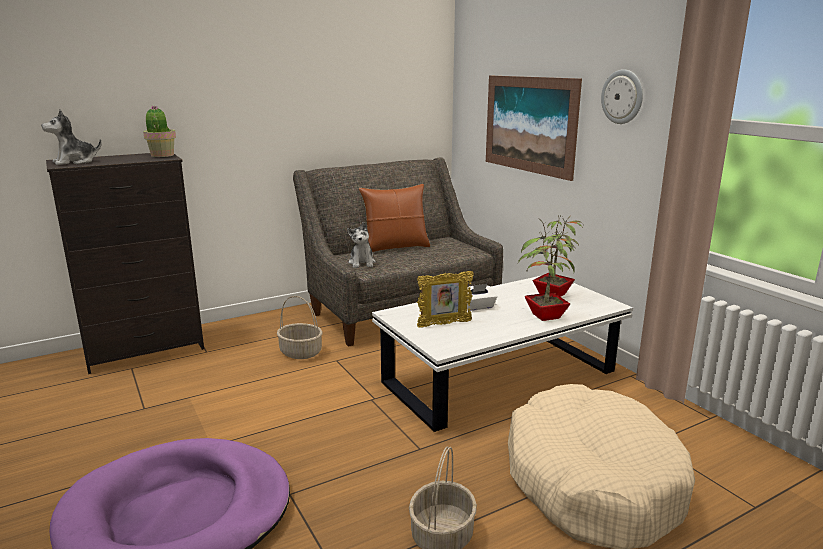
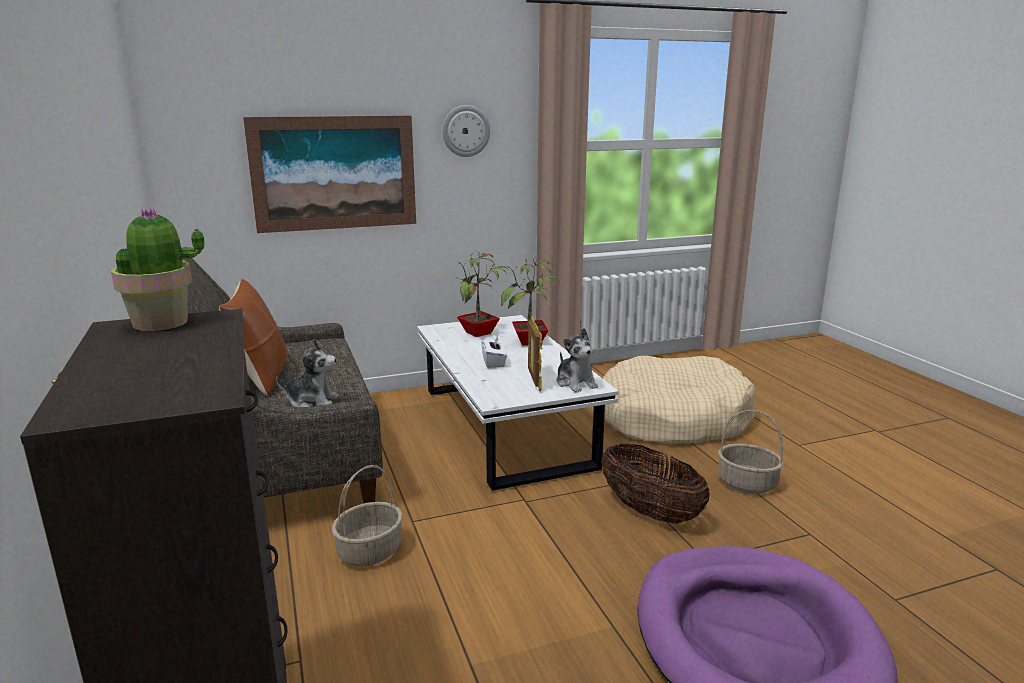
camera: 80 degrees left, 0 degrees up
plush toy [41,109,102,165] -> plush toy moved to [556,328,598,392]
none -> basket [601,444,710,524]

